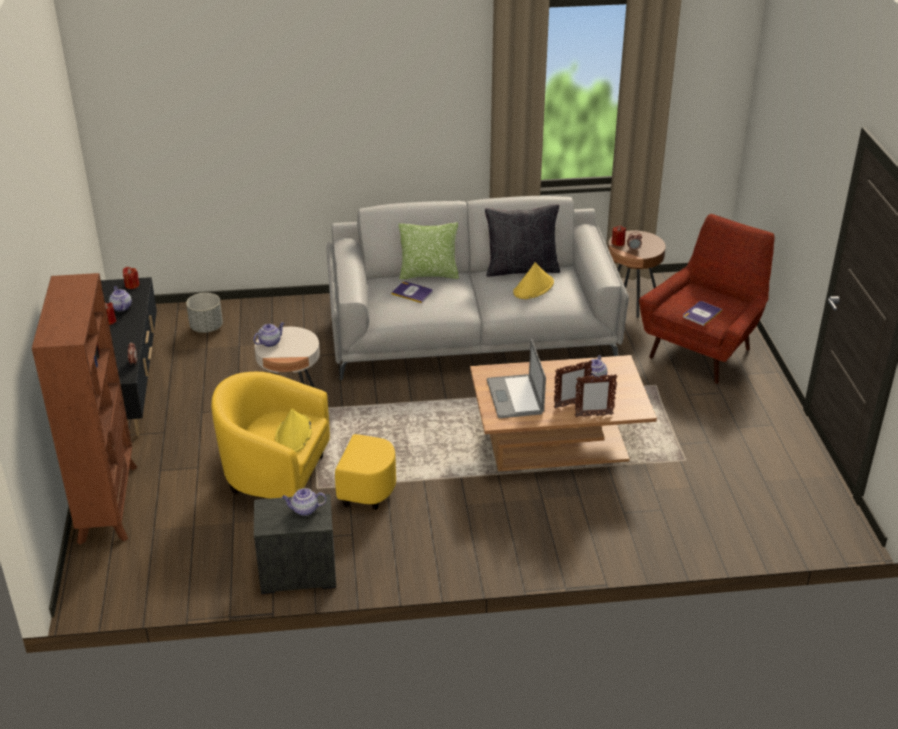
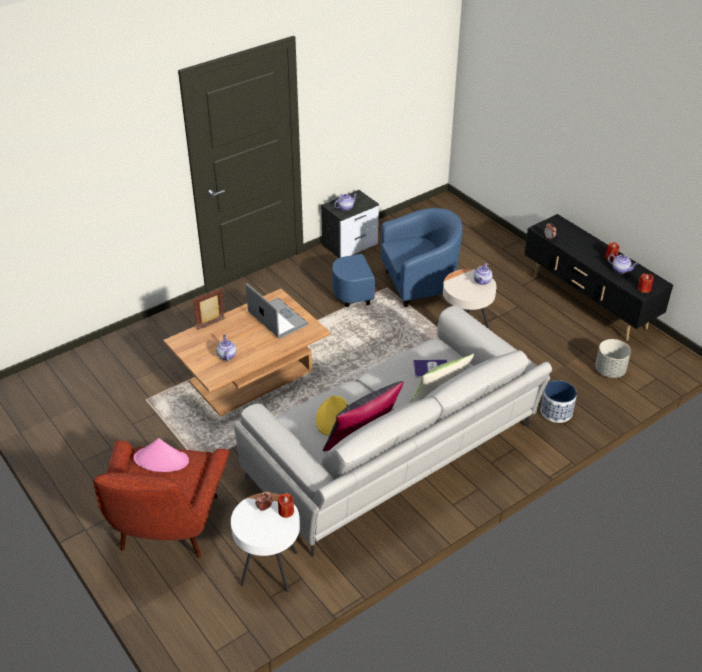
camera: 150 degrees right, 5 degrees up
brown bookcase [32,273,138,545] -> none
yellow armchair [211,372,396,510] -> blue armchair [332,208,463,307]
yellow hat [275,409,312,452] -> none
picture frame [554,360,592,409] -> none
brown side table [608,230,666,318] -> white side table [231,493,300,592]
book [683,301,722,326] -> pink hat [134,438,189,472]
none -> planter [540,380,577,423]

